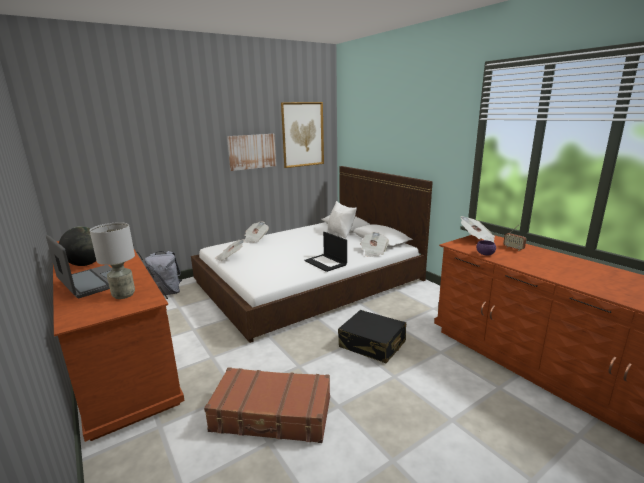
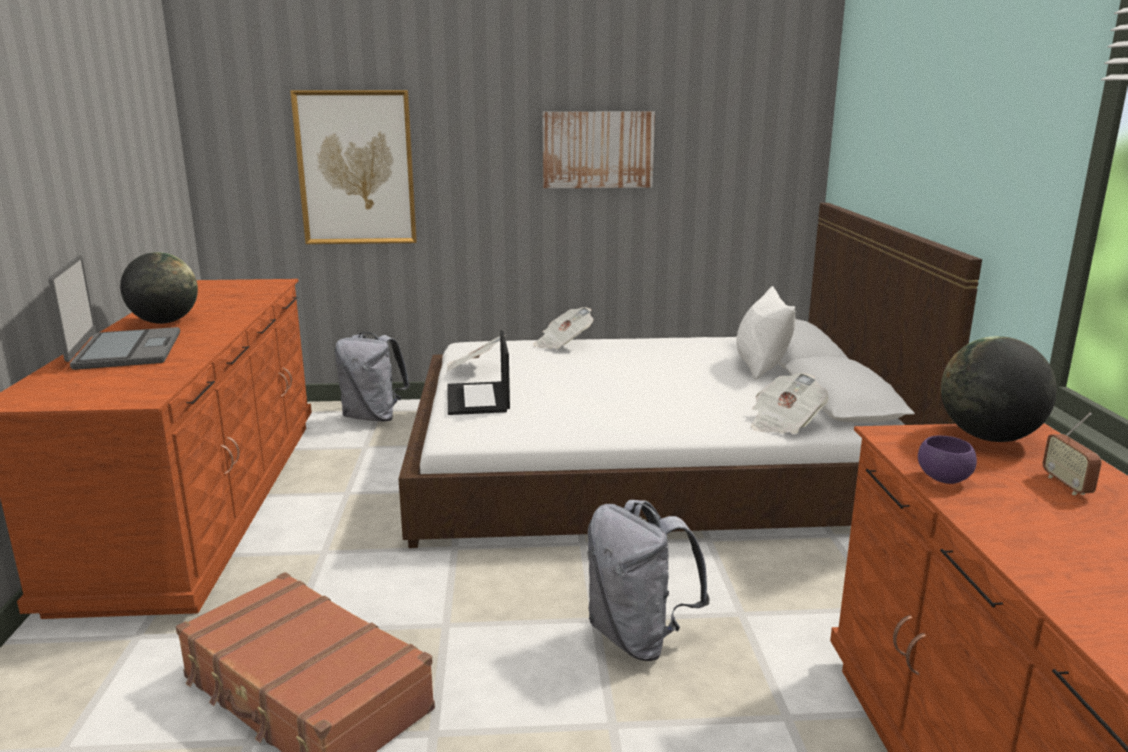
camera: 30 degrees right, 0 degrees up
grey table lamp [90,222,135,299] -> none
picture [281,102,324,168] -> picture moved to [290,90,417,244]
laptop [305,232,347,272] -> laptop moved to [447,330,510,415]
black suitcase [338,310,406,363] -> grey backpack [587,500,710,661]
newspaper [460,216,495,242] -> globe [941,336,1057,442]

